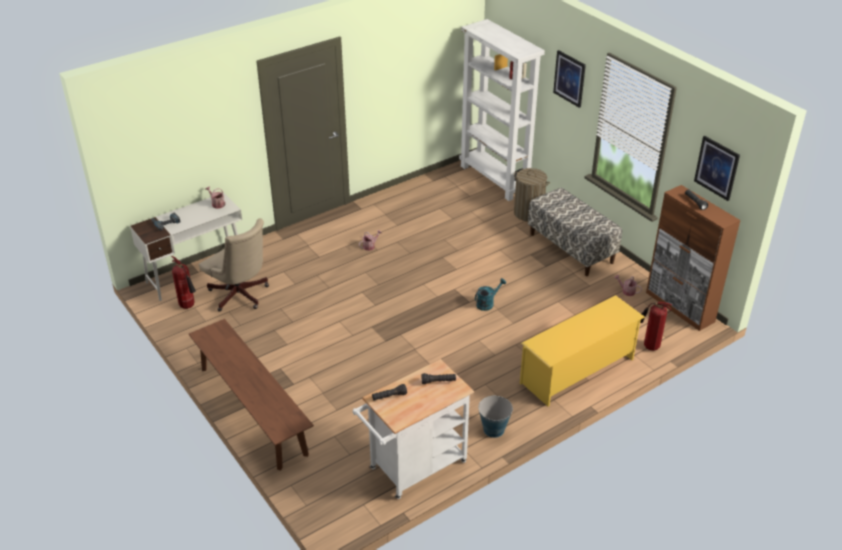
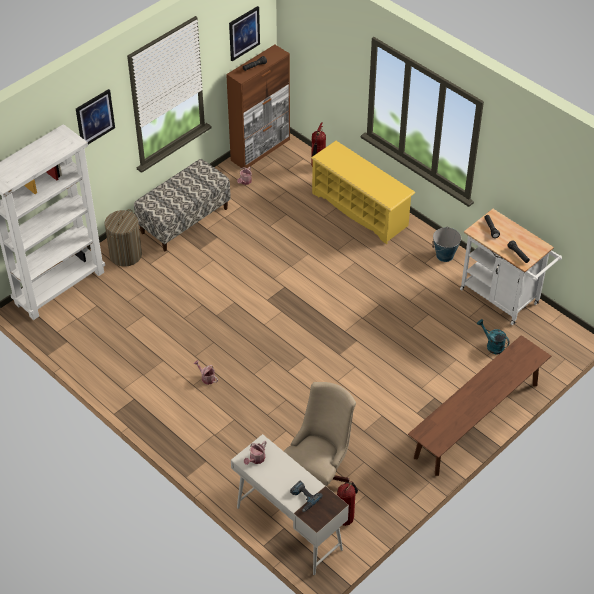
camera: 100 degrees left, 10 degrees up
turquoise watering can [475,278,506,311] -> turquoise watering can moved to [477,319,510,354]

